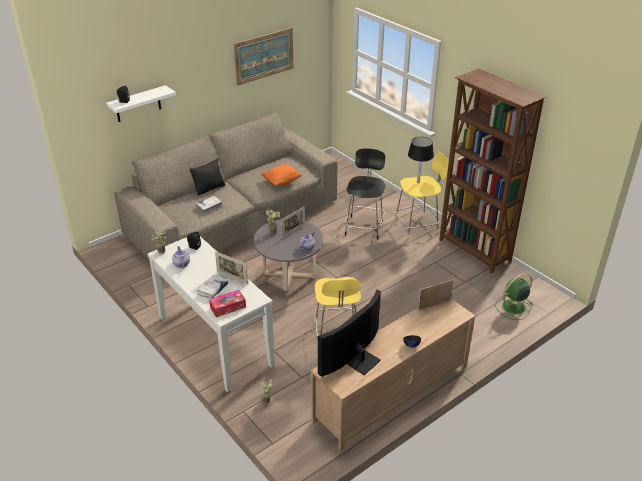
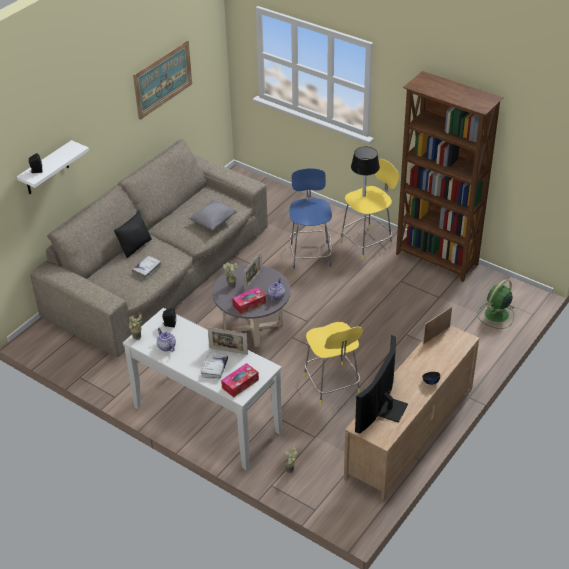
camera: 15 degrees left, 5 degrees up
orange pillow [261,164,302,186] -> grey pillow [189,200,237,230]
black stool [345,148,385,240] -> blue stool [289,168,332,269]
none -> tissue box [232,287,266,314]

